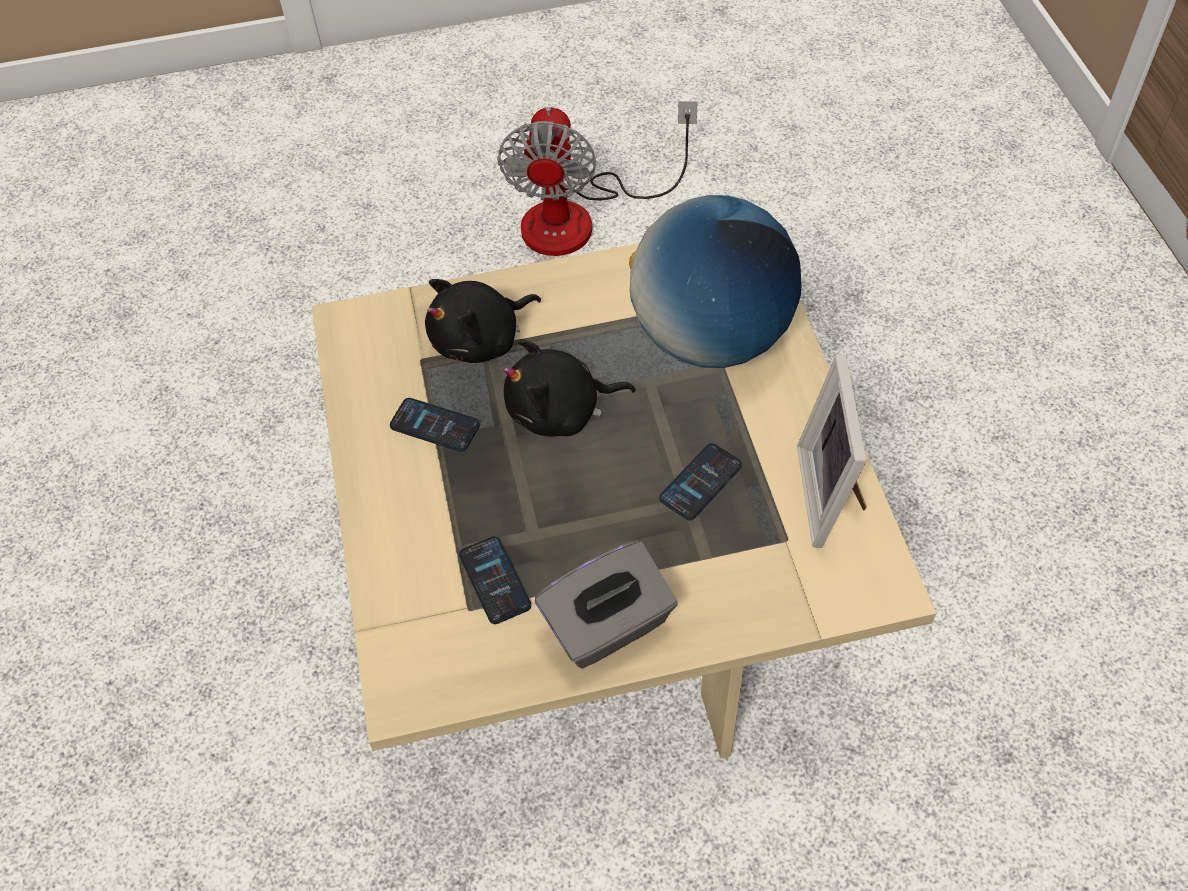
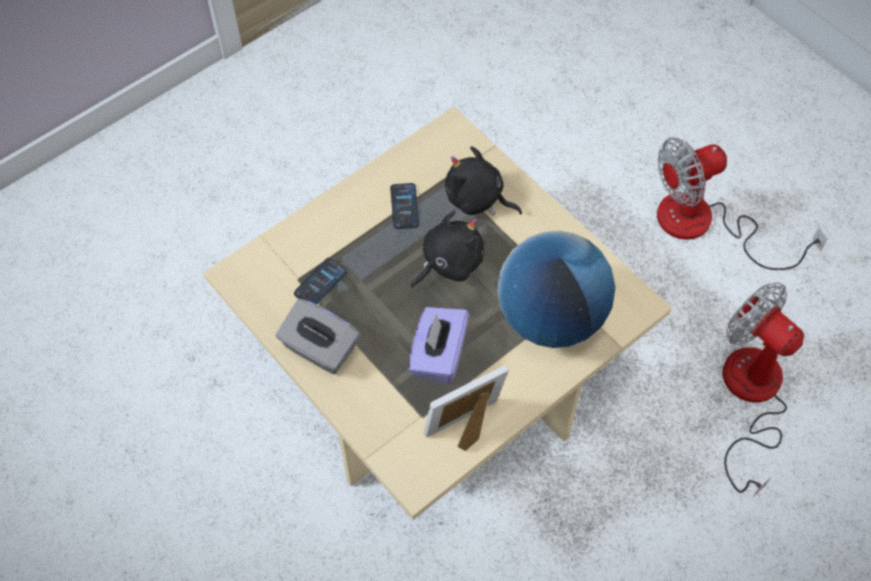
camera: 60 degrees right, 5 degrees up
black plush toy [504,339,635,436] -> black plush toy turned 90 degrees clockwise [410,210,484,288]
phone [659,443,742,520] -> purple tissue box [409,307,469,384]
none -> fan [723,282,804,497]

